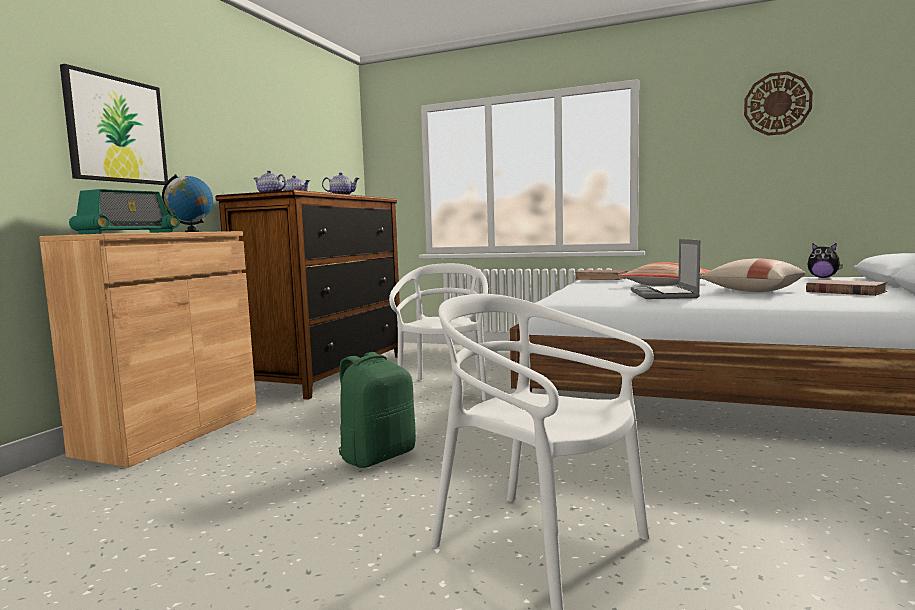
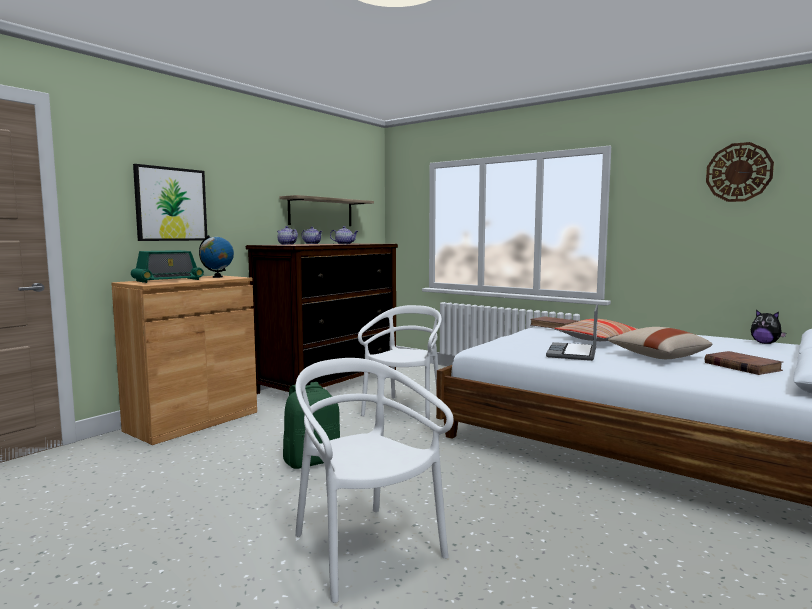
camera: 15 degrees right, 0 degrees up
none -> shelf [279,195,374,226]

